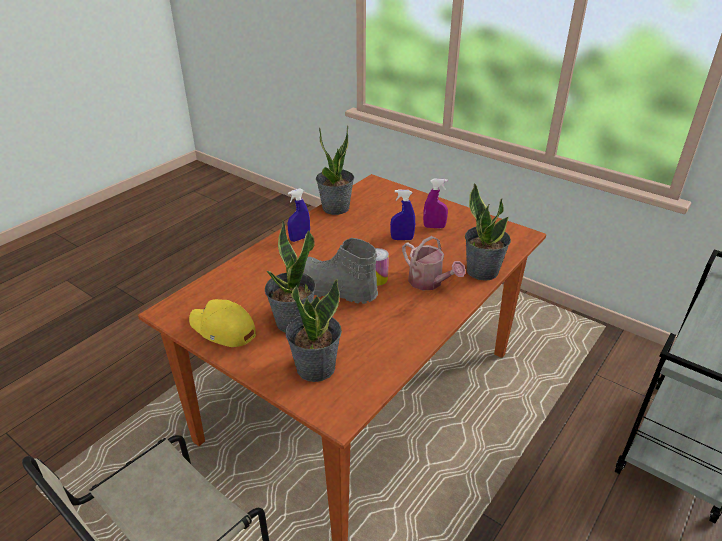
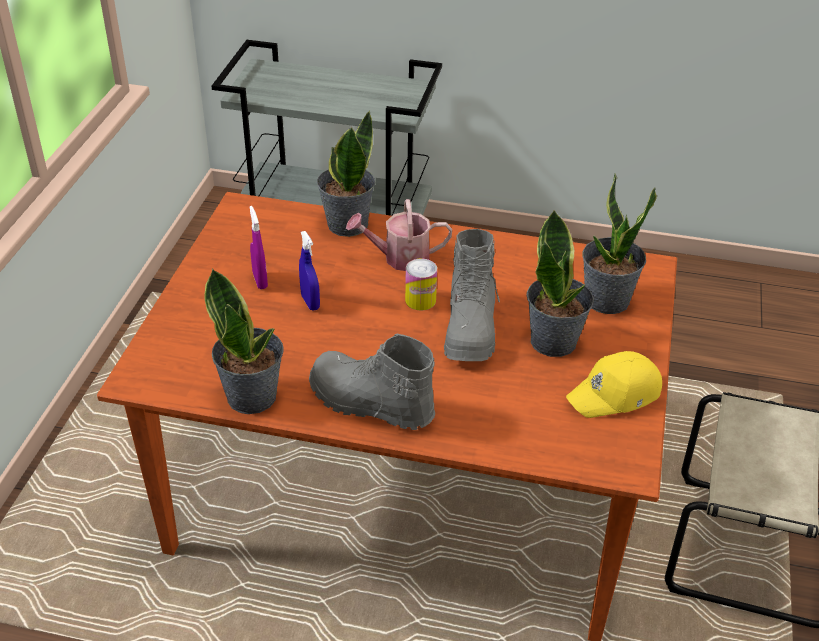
camera: 115 degrees left, 5 degrees up
yellow cap [189,299,256,347] -> yellow cap turned 60 degrees clockwise [566,351,662,418]
blue spray bottle [288,188,310,242] -> grey boot [309,334,435,430]
watering can [402,236,466,290] -> watering can turned 120 degrees counterclockwise [346,199,452,271]

